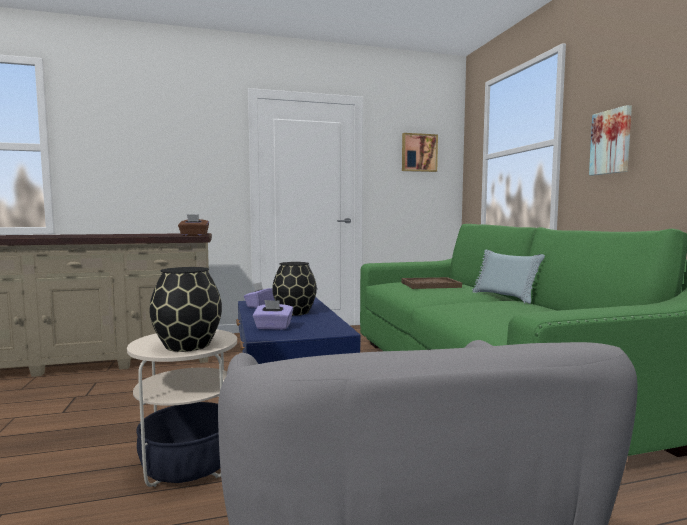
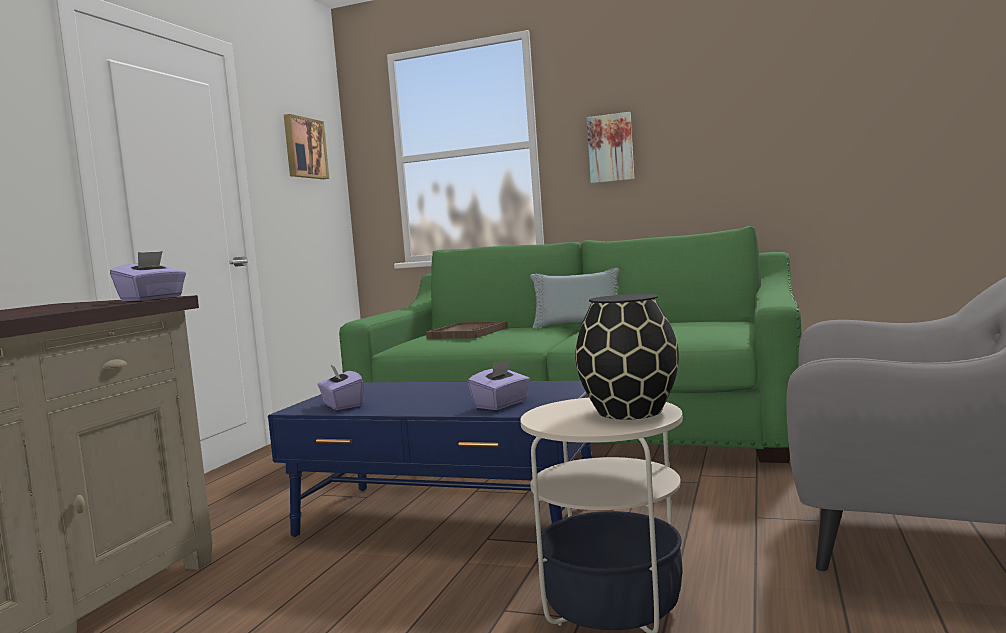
camera: 55 degrees left, 0 degrees up
brown tissue box [178,214,209,236] -> purple tissue box [110,251,186,301]
black vase [272,262,317,316] -> none

